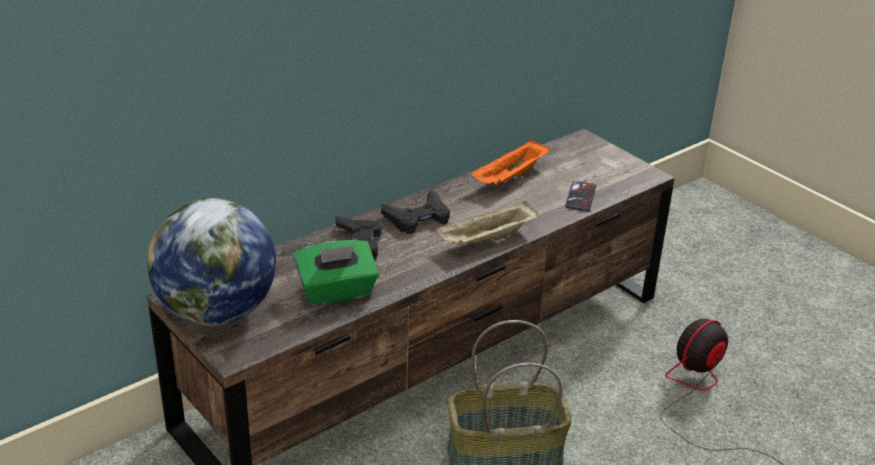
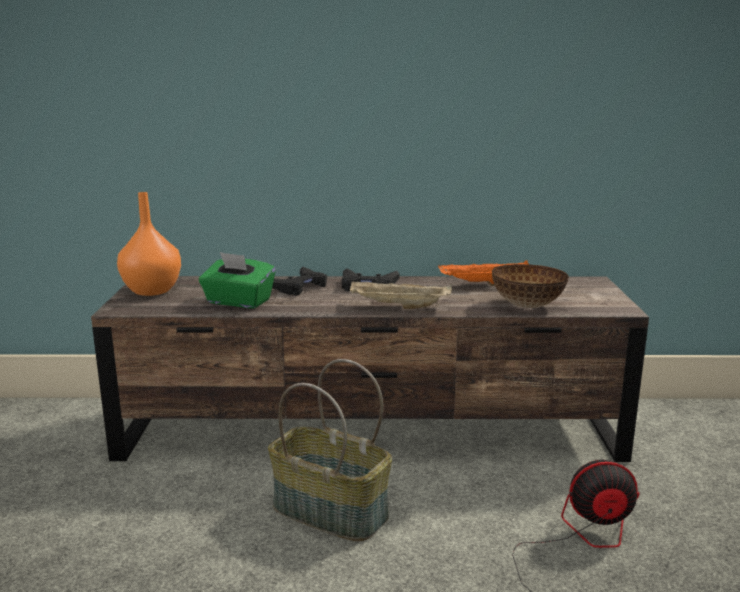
camera: 40 degrees right, 15 degrees down
globe [147,198,276,326] -> orange vase [117,192,181,296]
phone [565,181,596,211] -> bowl [492,264,569,308]

